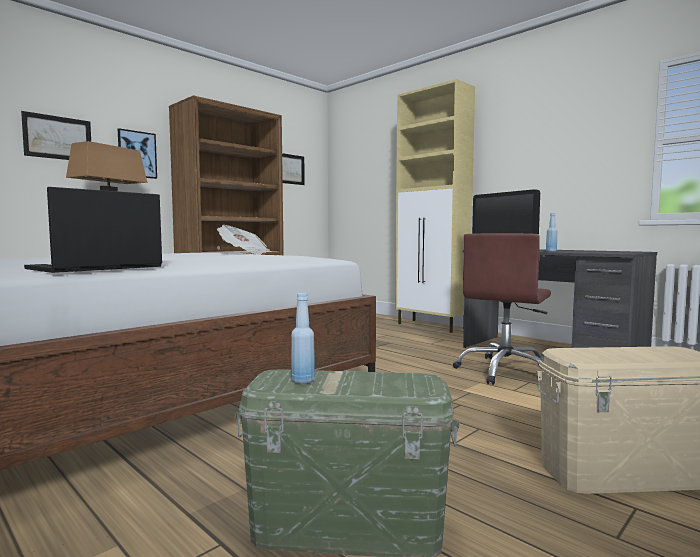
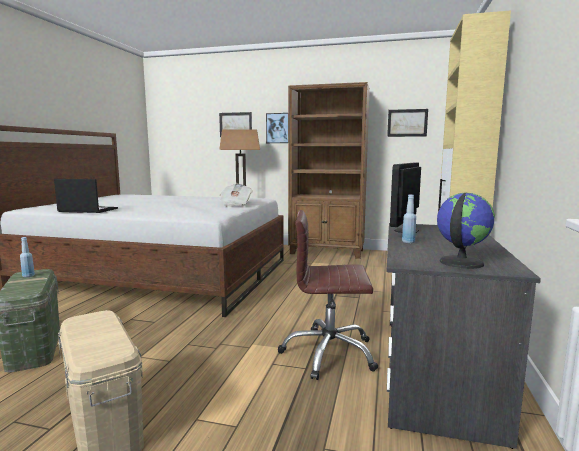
camera: 60 degrees right, 5 degrees up
none -> globe [437,193,495,269]

